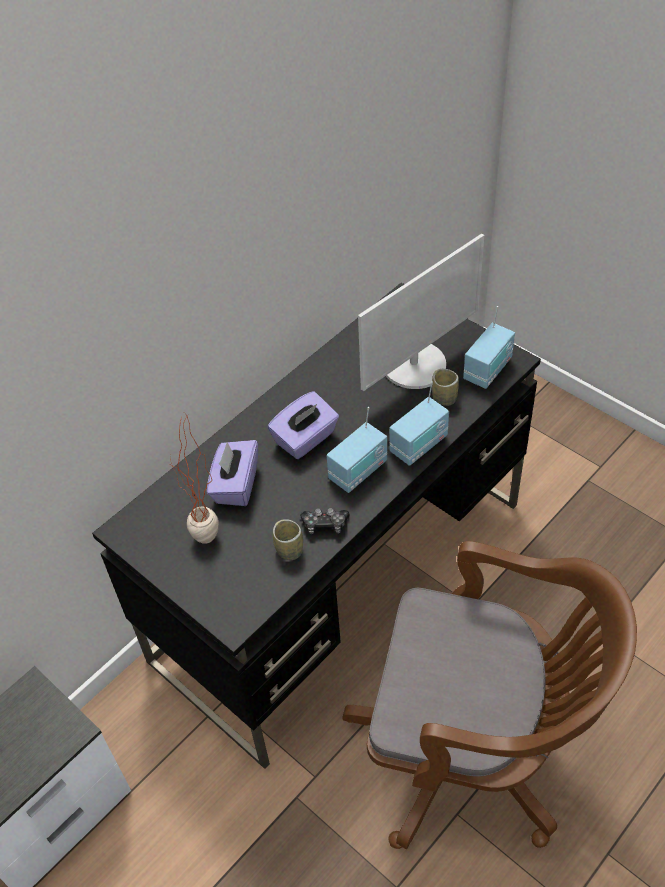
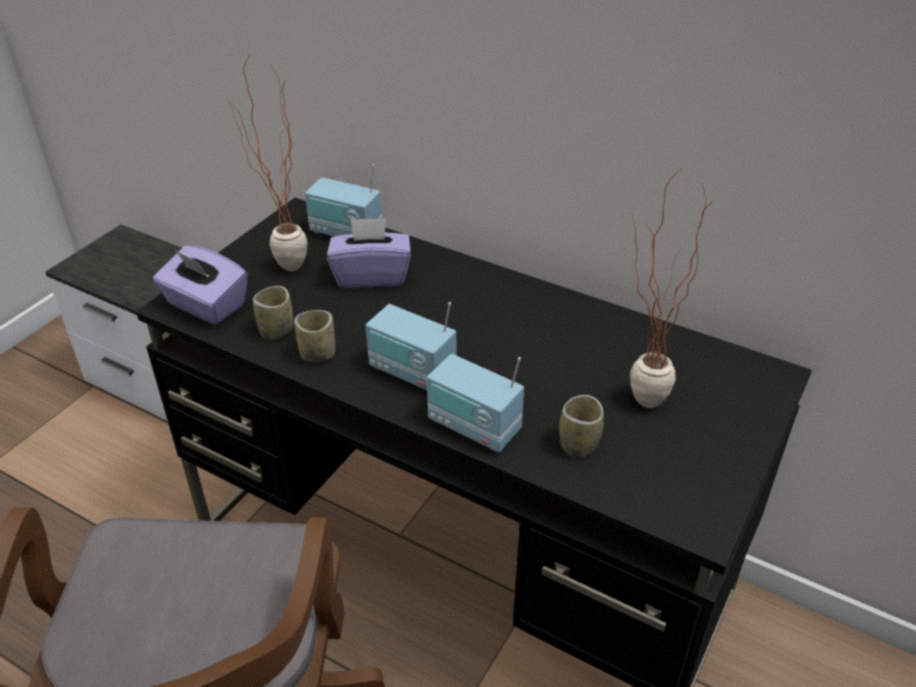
camera: 75 degrees right, 10 degrees down
purple tissue box [268,391,339,459] -> purple tissue box moved to [153,246,247,325]
game controller [301,508,350,534] -> cup [294,310,335,362]
monitor [358,234,485,391] -> potted plant [630,169,713,408]
radio [463,306,515,389] -> radio moved to [305,164,382,237]

